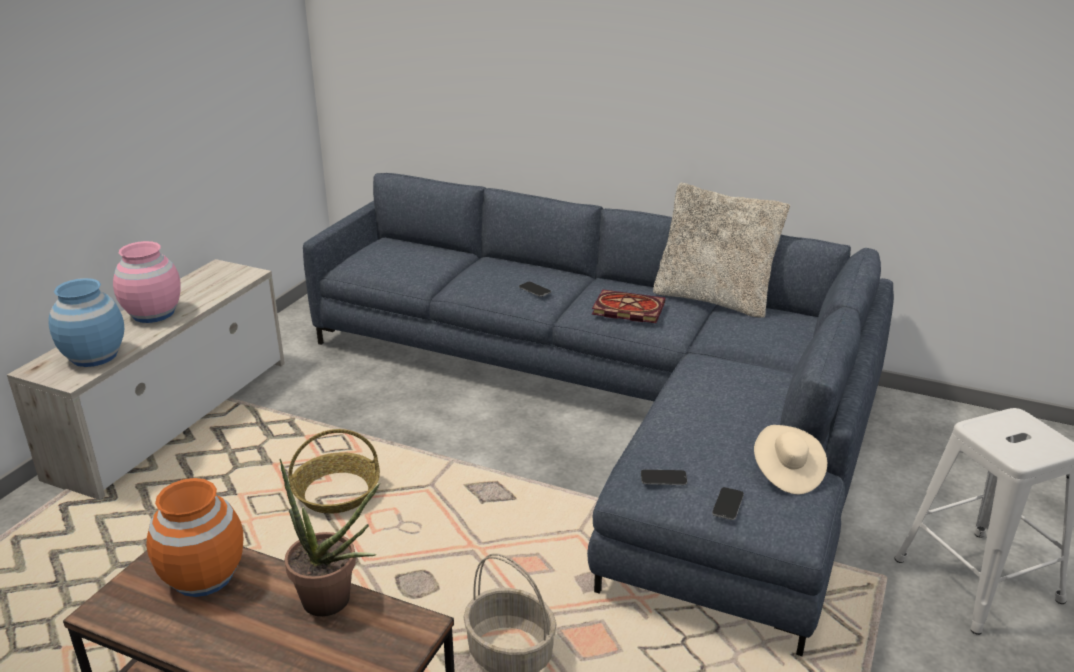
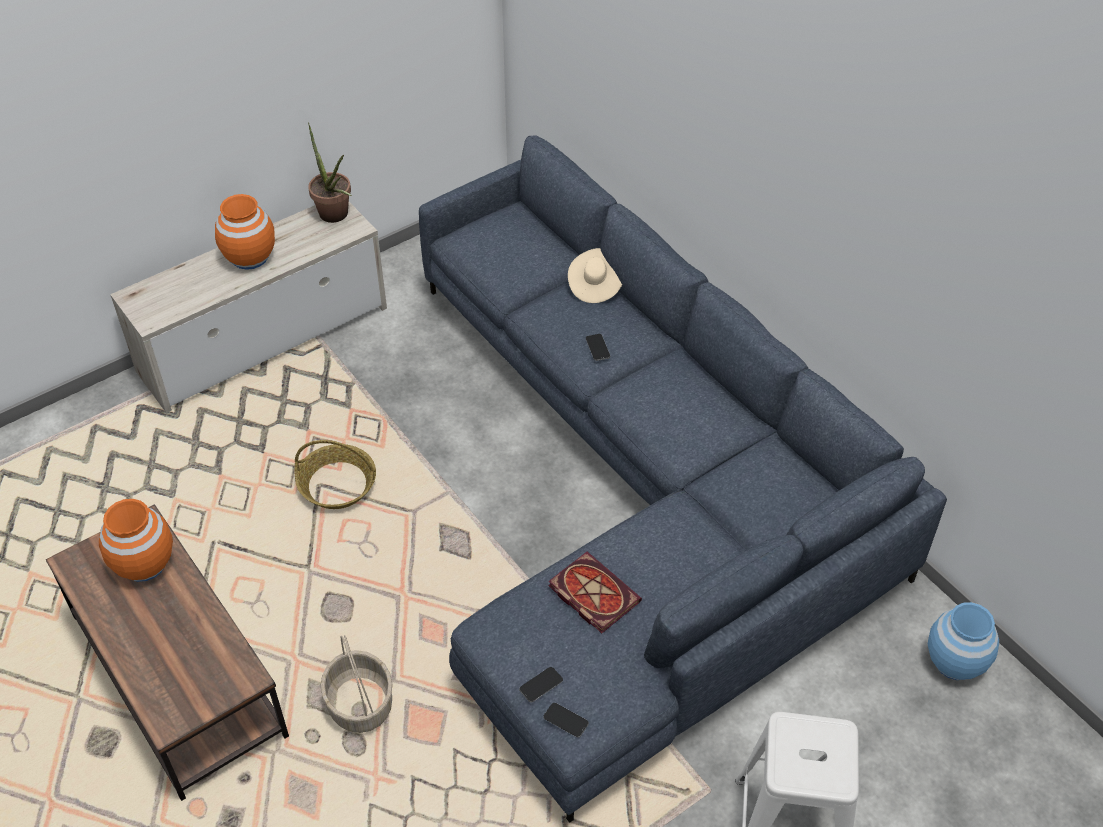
camera: 30 degrees right, 20 degrees up
blue vase [49,278,124,367] -> blue vase moved to [928,602,999,680]
pink vase [113,241,181,323] -> orange vase [215,194,275,270]
potted plant [279,458,380,617] -> potted plant moved to [308,122,352,223]
book [592,290,665,323] -> book moved to [548,552,642,633]
phone [641,470,688,485] -> phone moved to [543,703,589,737]
beige pillow [652,183,790,318] -> none
beige hat [754,425,827,495] -> beige hat moved to [568,248,622,303]

